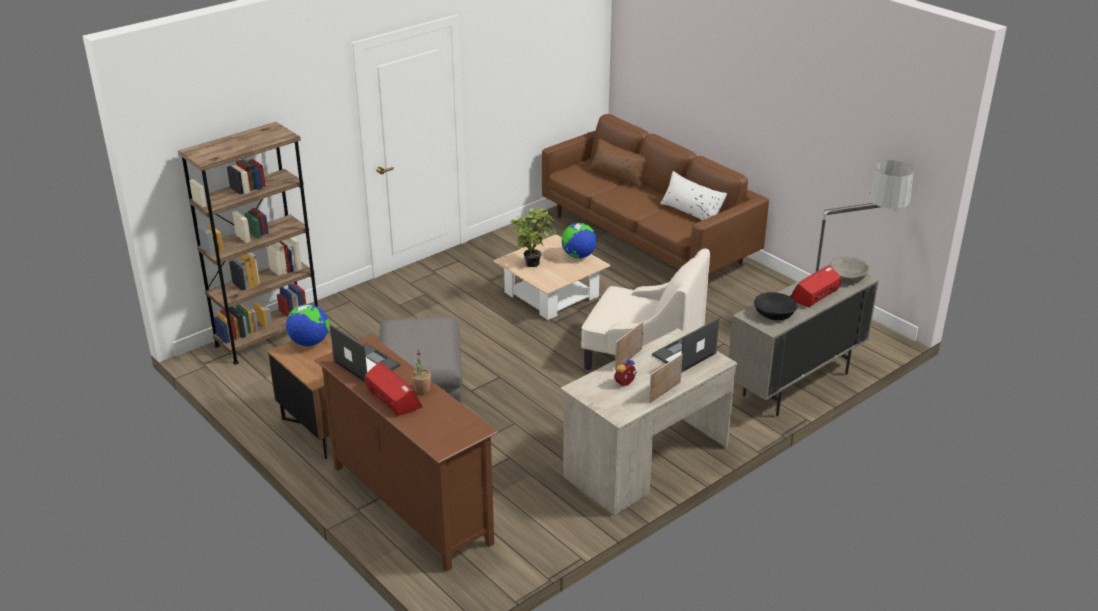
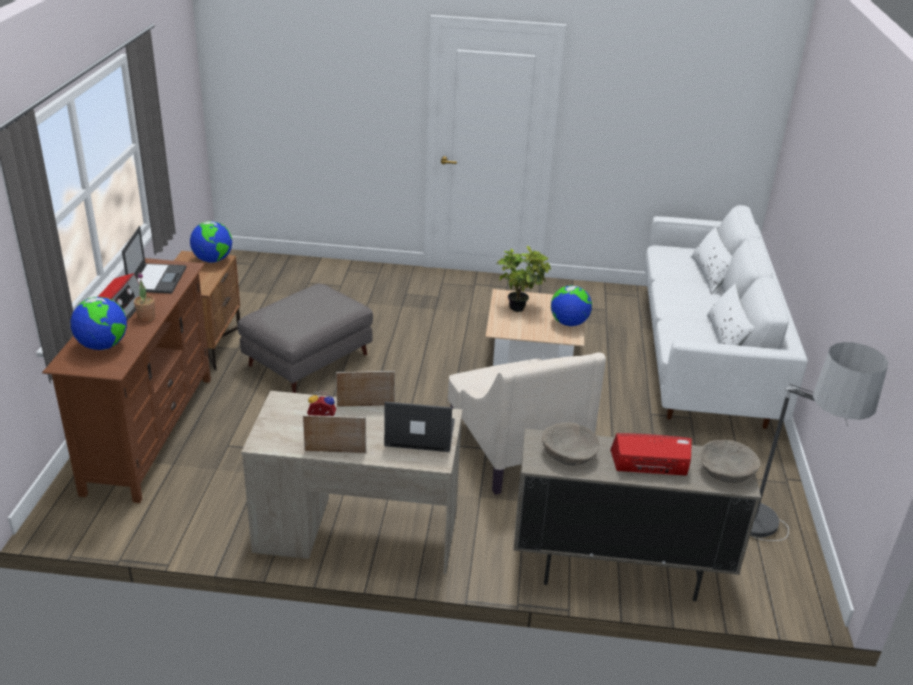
camera: 45 degrees right, 0 degrees up
brown bookcase [178,122,318,365] -> none
brown sofa [542,114,769,274] -> white sofa [645,205,808,429]
brown pillow [589,138,645,189] -> white pillow [691,227,732,294]
black bowl [754,292,798,320] -> beige bowl [542,422,599,466]
none -> globe [70,297,127,350]

